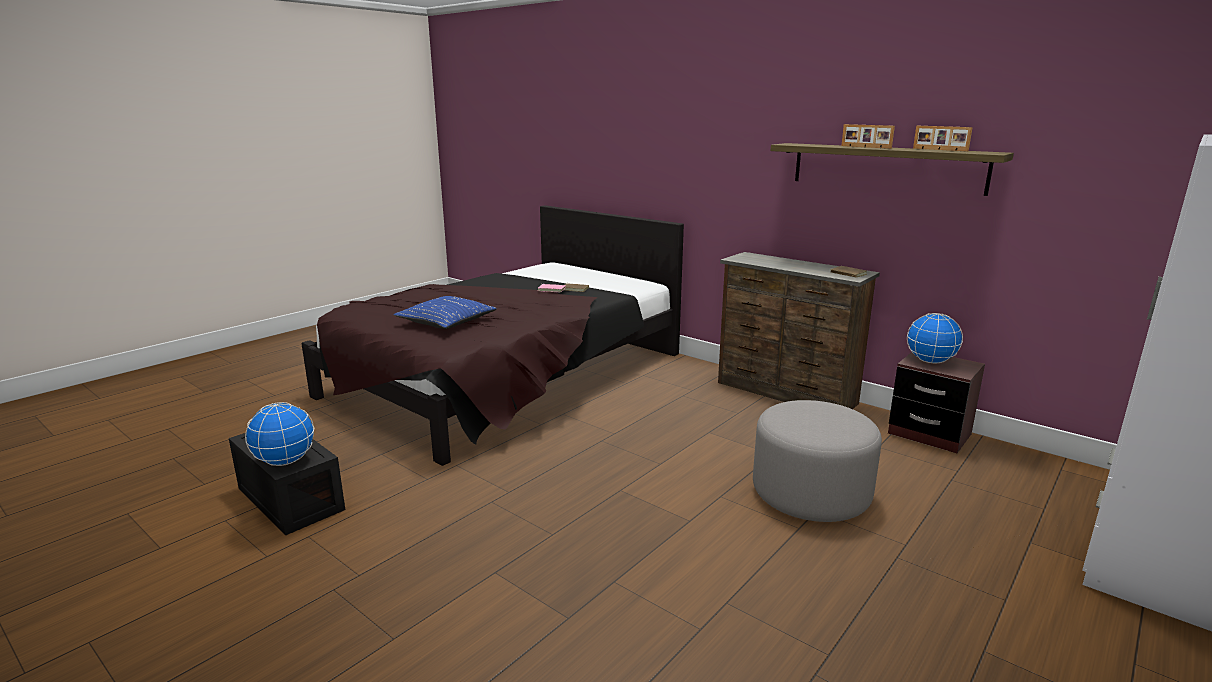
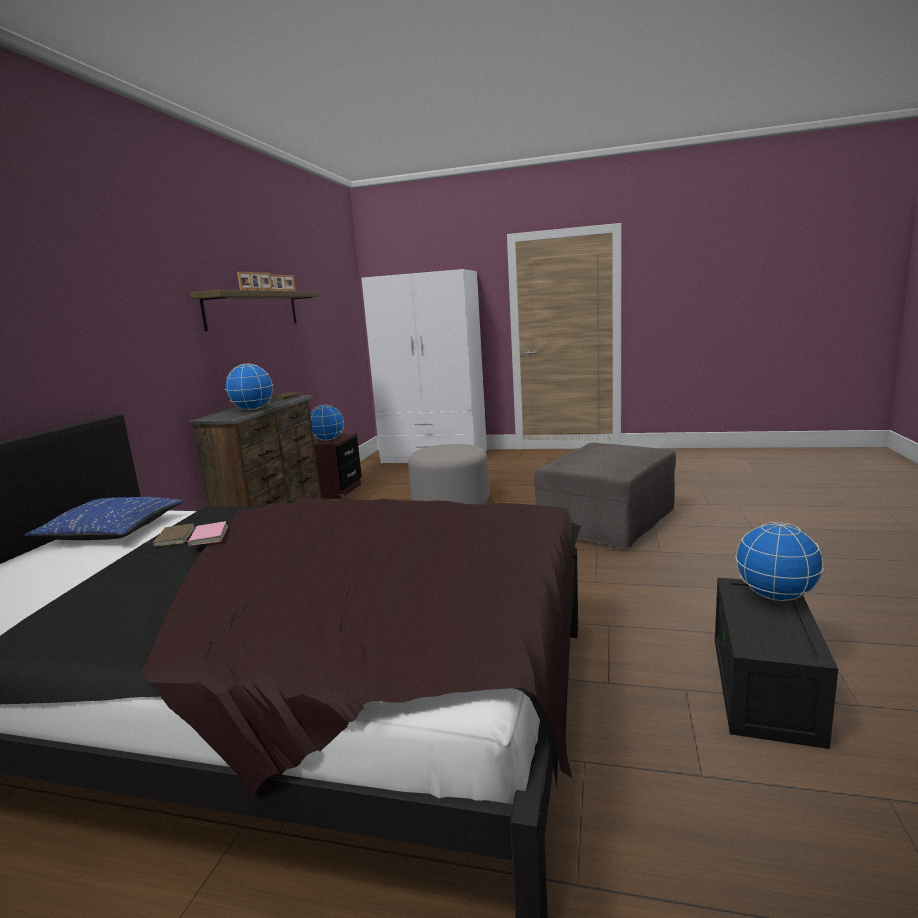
camera: 115 degrees left, 5 degrees down
blue pillow [394,296,497,329] -> blue pillow moved to [24,497,183,540]
none -> globe [225,364,273,410]
none -> grey ottoman [534,443,676,549]

